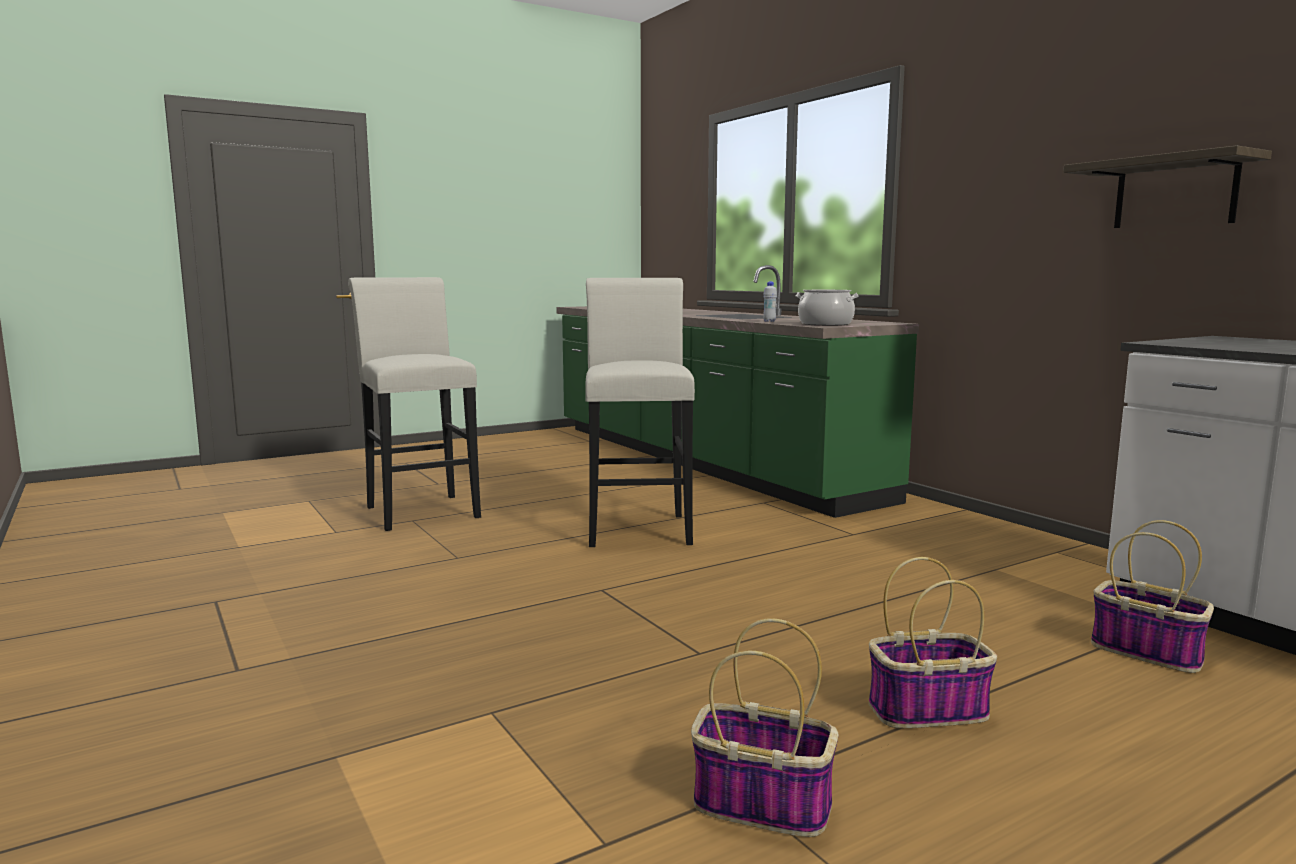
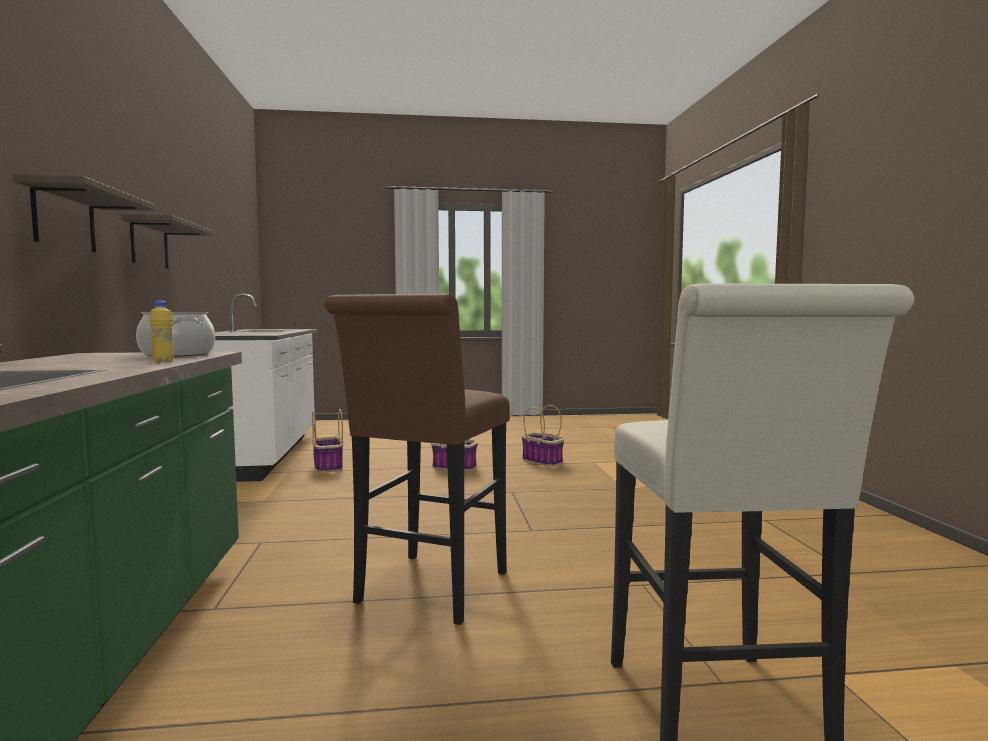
camera: 155 degrees left, 5 degrees down
white stool [585,278,695,547] -> brown stool [325,294,510,625]
white bottle [763,281,777,322] -> yellow bottle [150,300,174,362]
none -> shelf [14,174,155,252]

